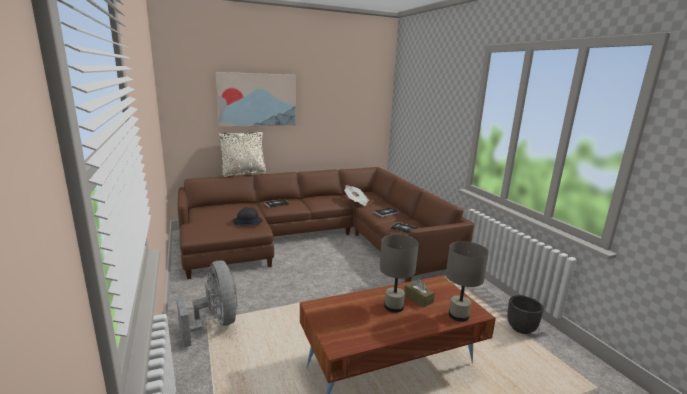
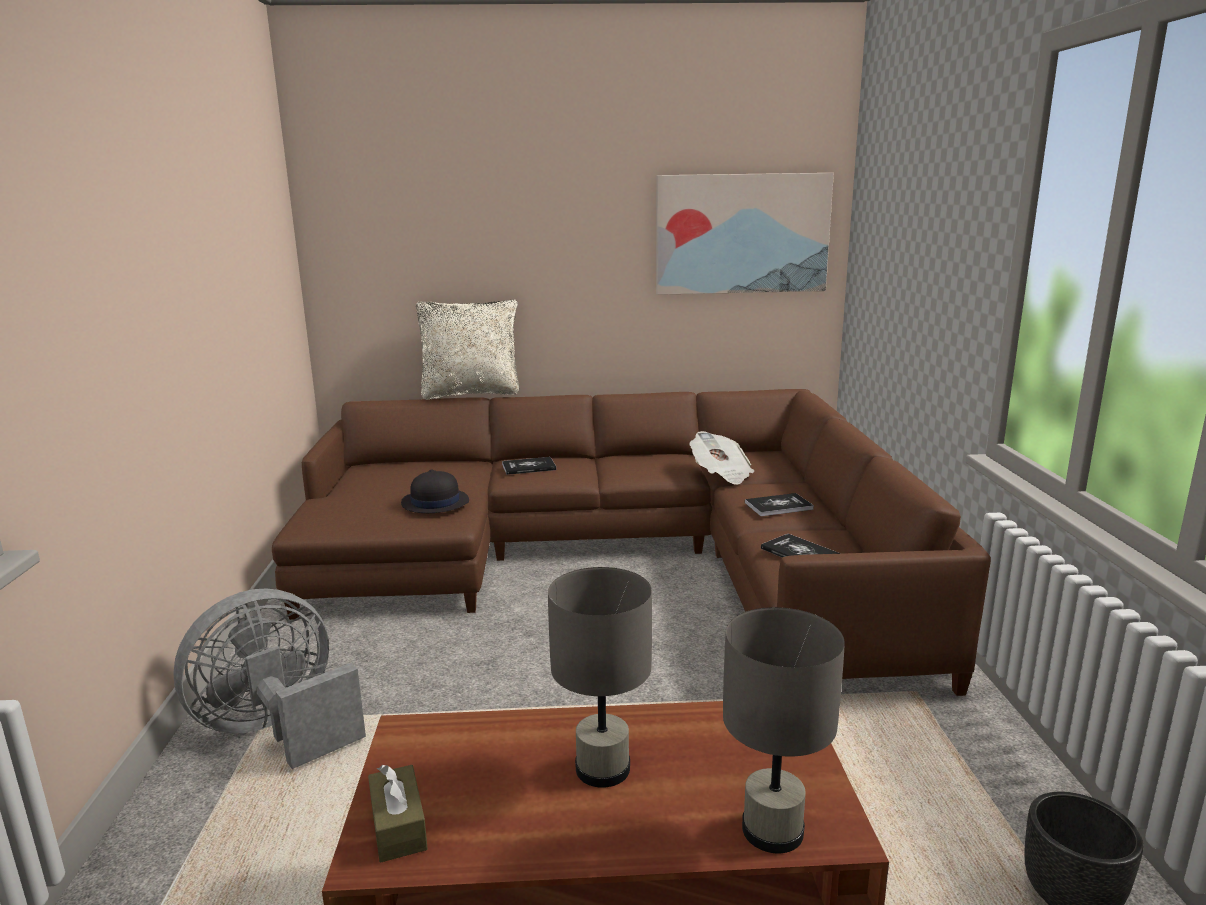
camera: 20 degrees right, 0 degrees up
grey fan [176,261,238,348] -> grey fan turned 120 degrees counterclockwise [173,588,366,769]
picture [216,72,296,127] -> picture moved to [656,173,834,295]
brown tissue box [404,279,435,307] -> brown tissue box moved to [368,765,428,862]

